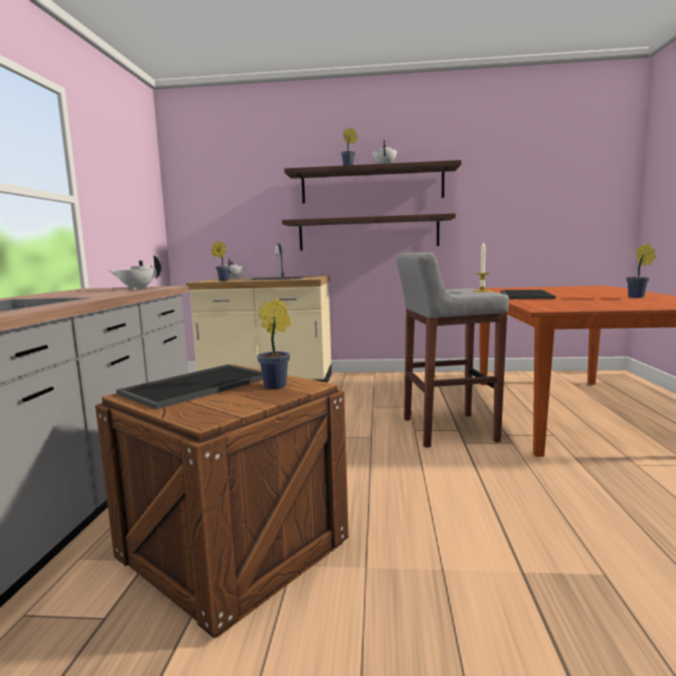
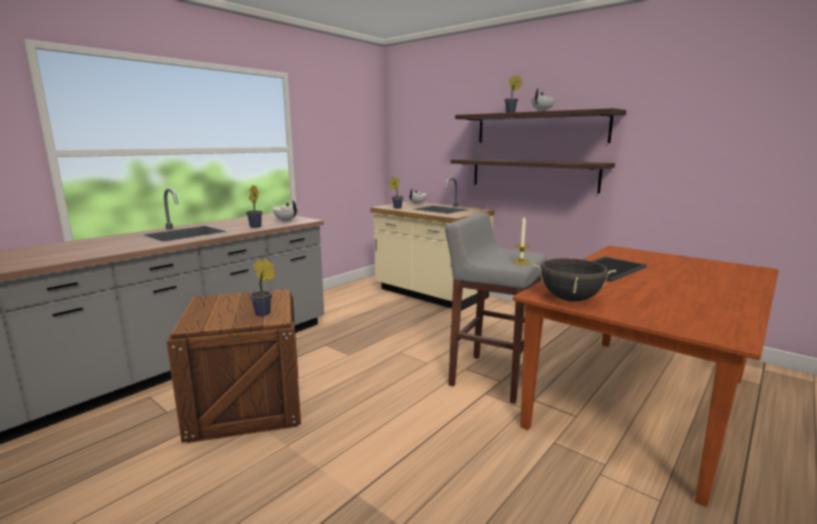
camera: 35 degrees right, 5 degrees up
tray [116,364,263,409] -> none
potted plant [626,243,656,298] -> potted plant moved to [246,185,263,228]
none -> black cooking pot [533,258,616,302]

